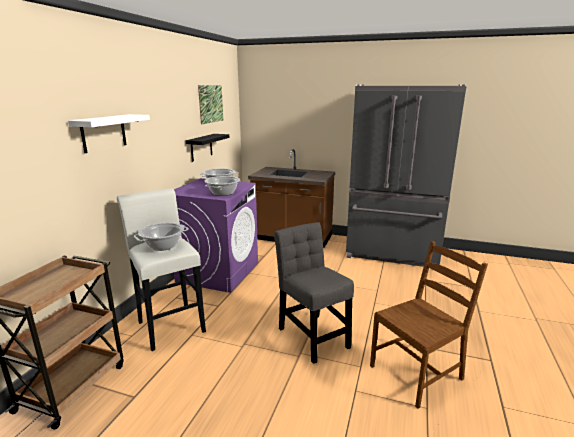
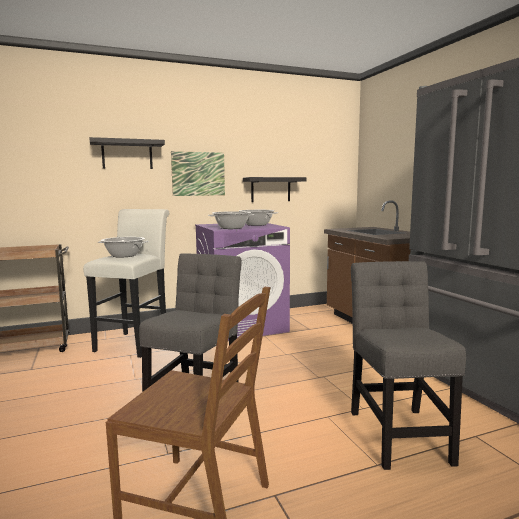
camera: 50 degrees right, 10 degrees down
white shelf [68,114,150,153] -> black shelf [89,137,165,169]
picture [198,85,223,124] -> picture moved to [171,151,225,196]
none -> grey chair [351,261,466,470]

